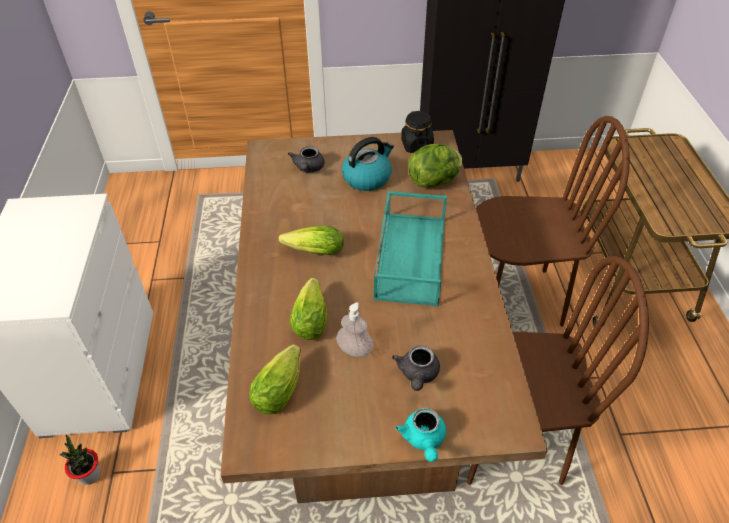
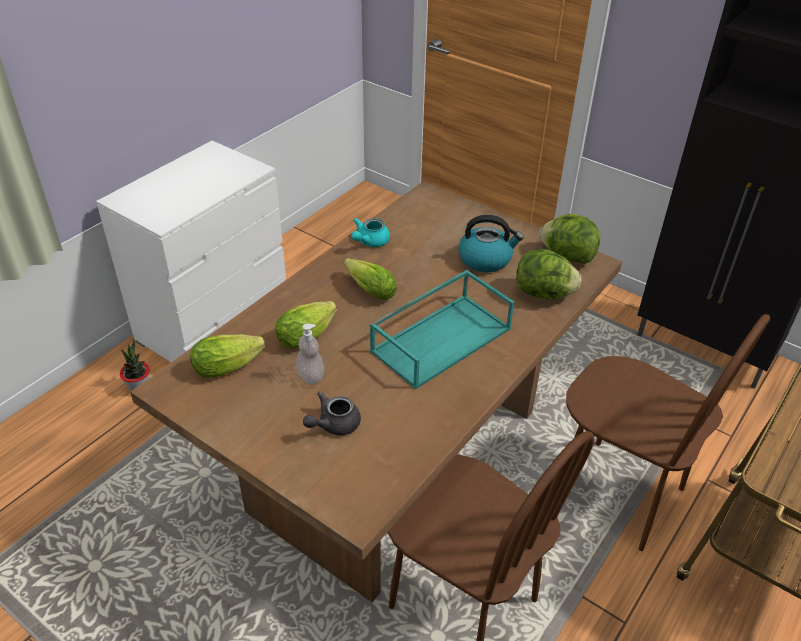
camera: 40 degrees right, 5 degrees down
grey teapot [288,146,324,173] -> none
turquoise teapot [396,408,446,462] -> turquoise teapot moved to [351,218,390,247]
black jar [401,111,434,153] -> lettuce [539,214,600,264]

